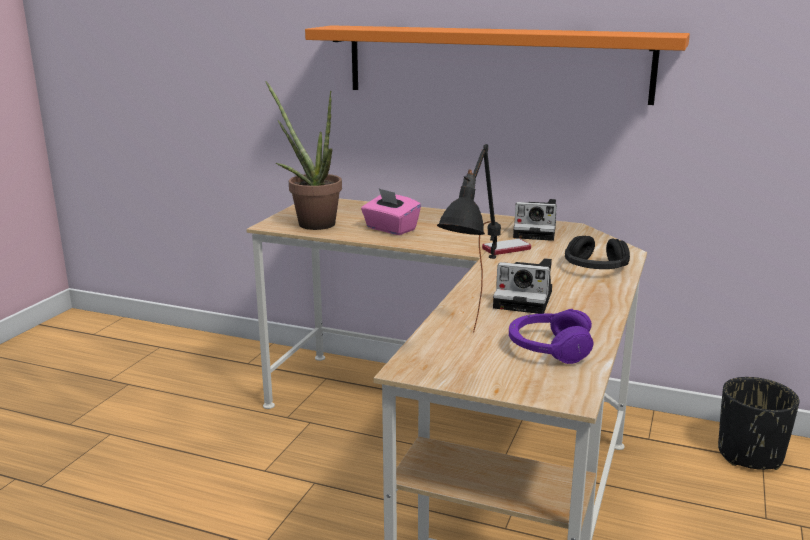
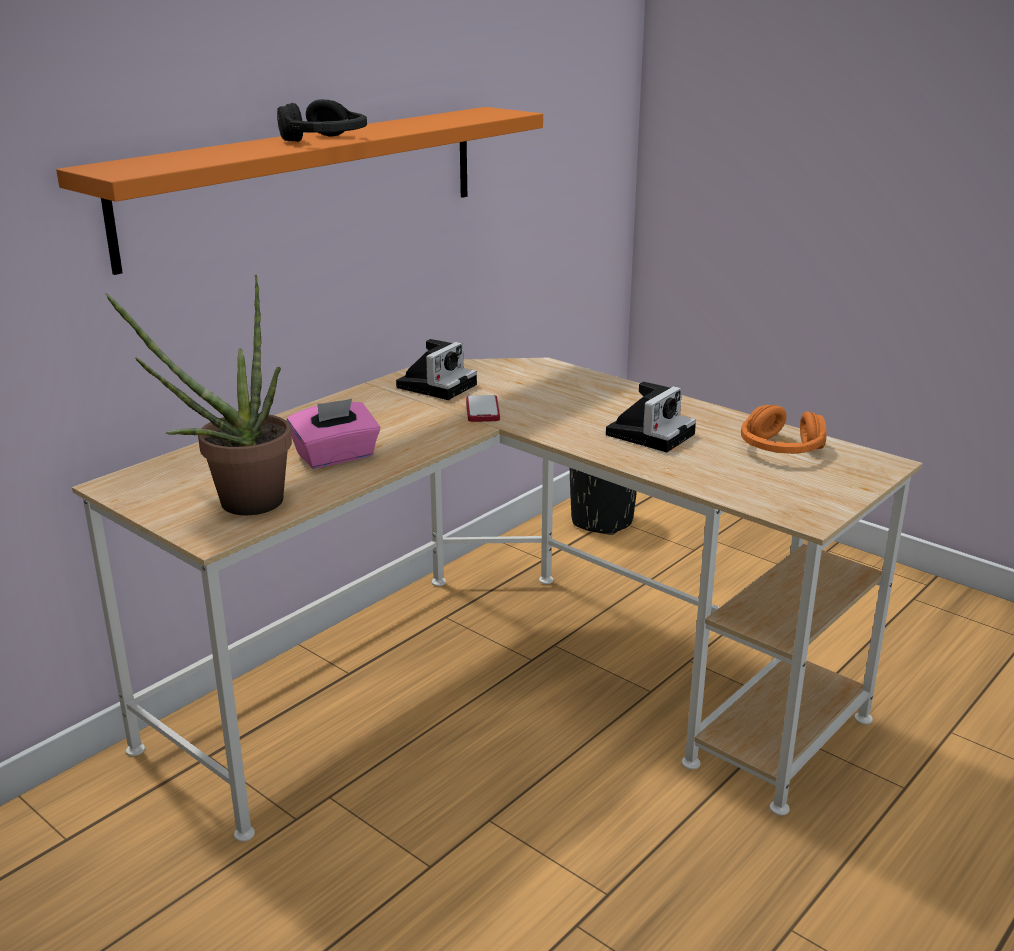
camera: 70 degrees left, 5 degrees up
black table lamp [437,144,501,333] -> none
purple headphones [509,309,593,364] -> orange headphones [741,405,827,454]
black headphones [565,236,630,269] -> black headphones moved to [277,99,367,142]

